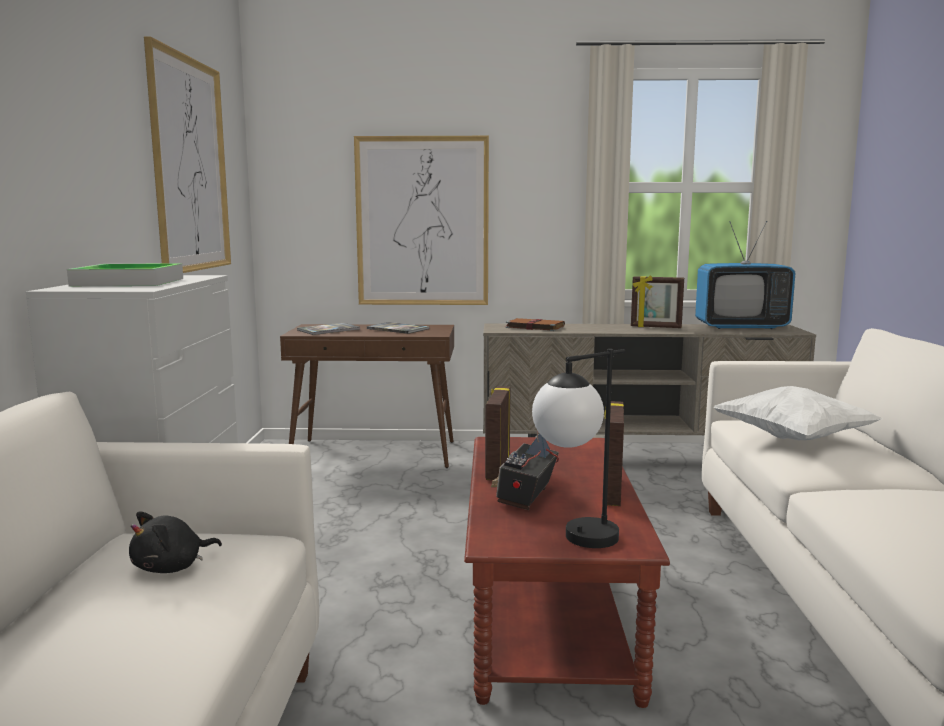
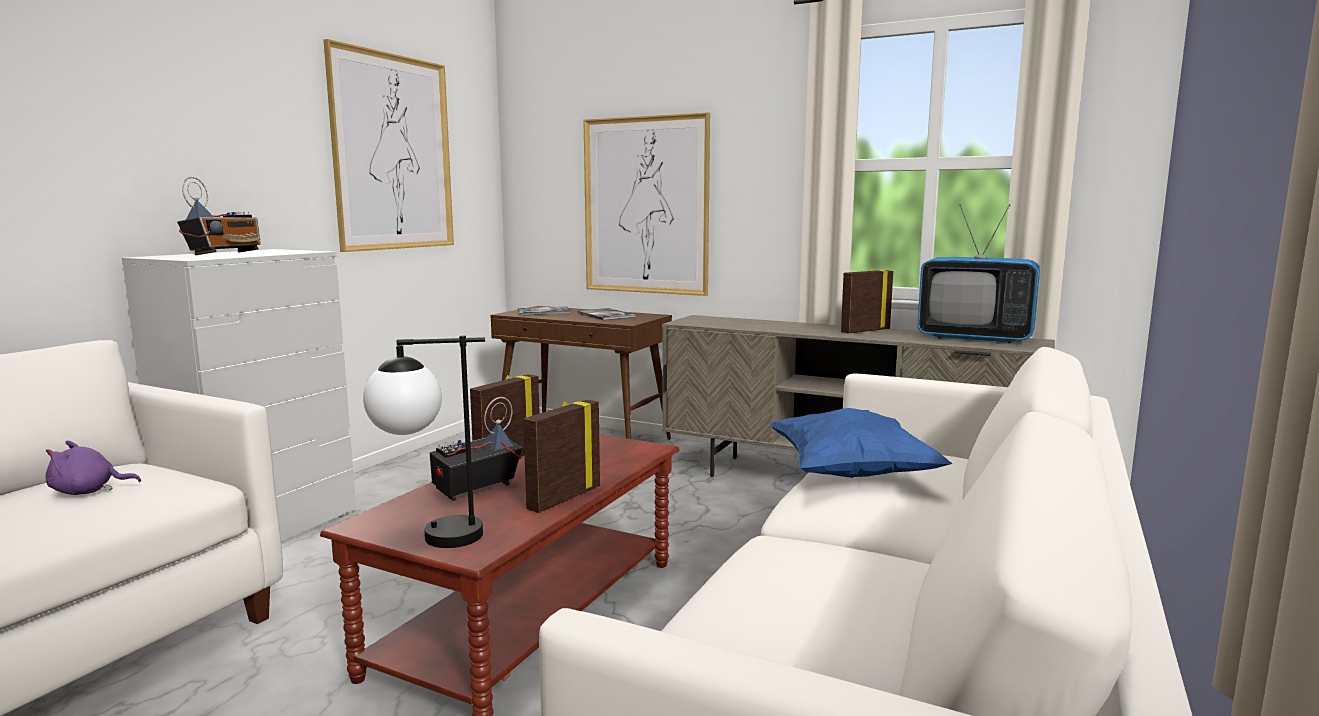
camera: 25 degrees right, 0 degrees up
tray [67,264,183,286] -> radio [177,177,261,255]
black plush toy [129,511,222,573] -> purple plush toy [46,440,141,495]
brown book [505,318,565,331] -> none
picture frame [631,275,684,328] -> picture frame turned 105 degrees clockwise [841,268,893,334]
white pillow [713,386,882,440] -> blue pillow [770,408,953,478]

